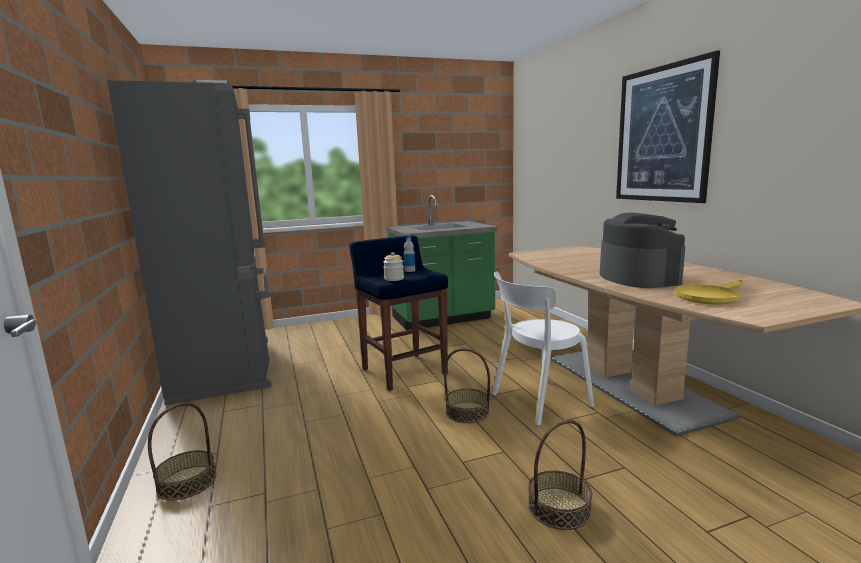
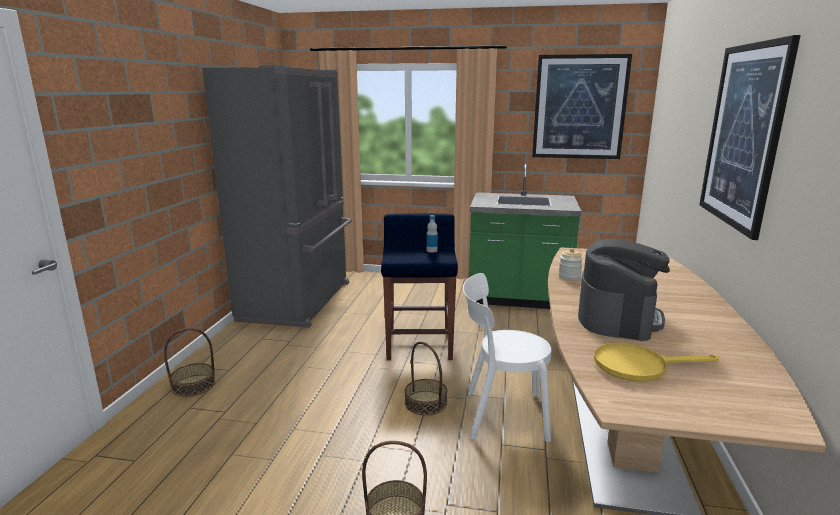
camera: 30 degrees right, 5 degrees up
jar [383,252,404,281] -> jar moved to [558,248,583,280]
none -> picture [532,54,632,159]

